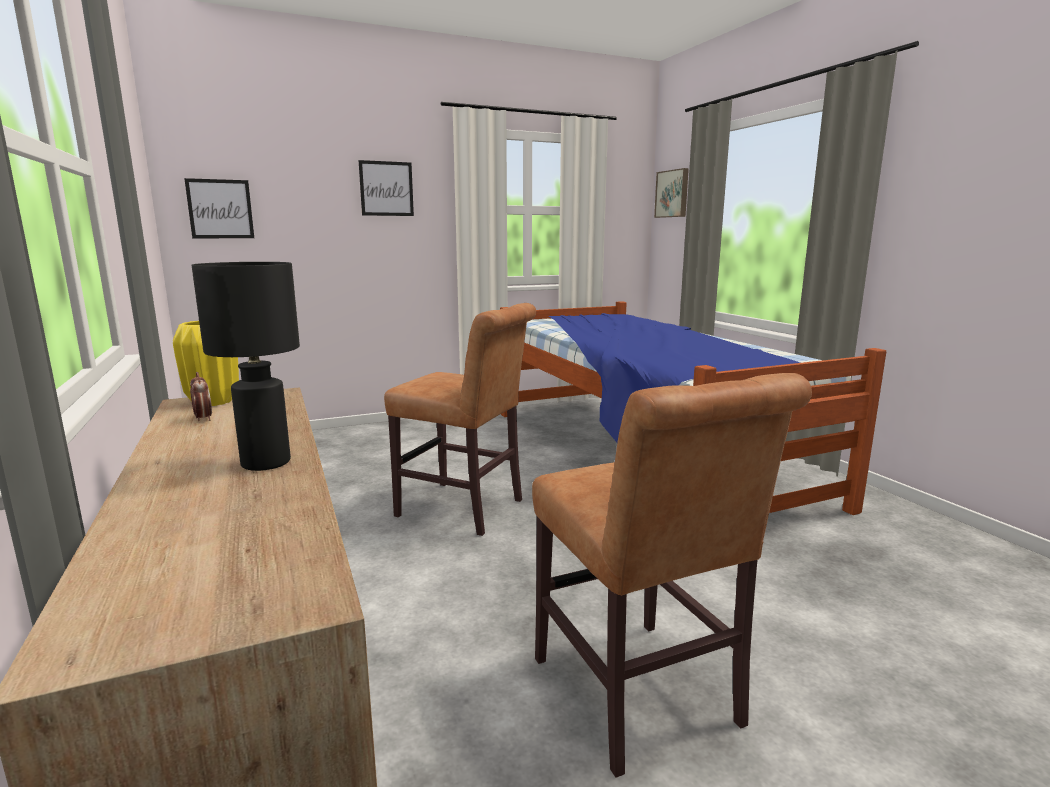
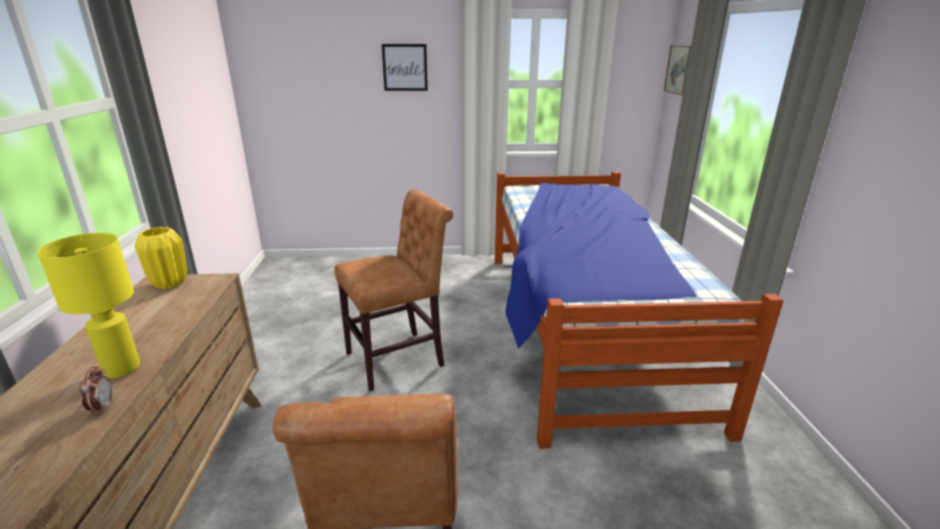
camera: 20 degrees right, 10 degrees up
picture [184,178,254,238] -> none
alarm clock [190,372,212,421] -> alarm clock moved to [80,366,113,414]
black table lamp [192,262,300,471] -> yellow table lamp [38,233,140,378]
brown chair [384,303,536,536] -> brown chair turned 75 degrees counterclockwise [334,189,453,391]

